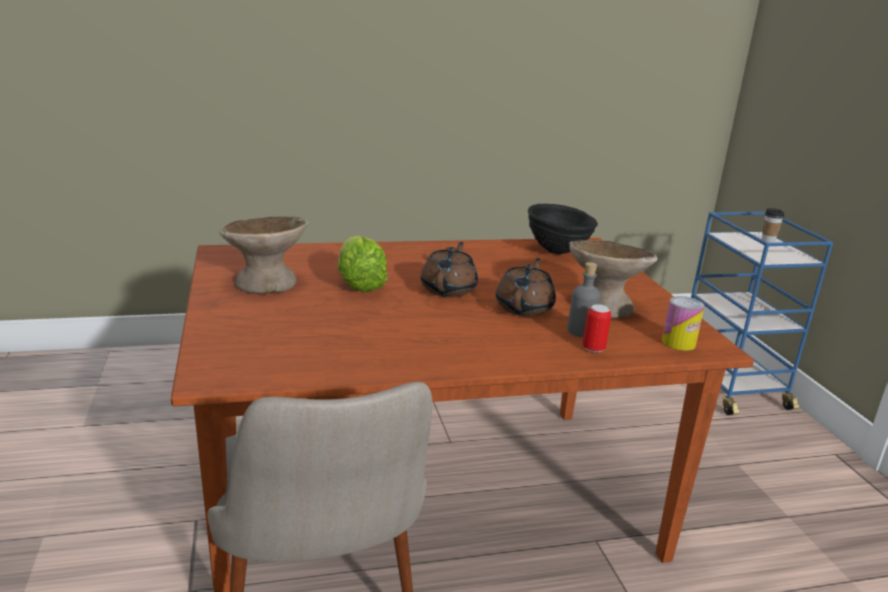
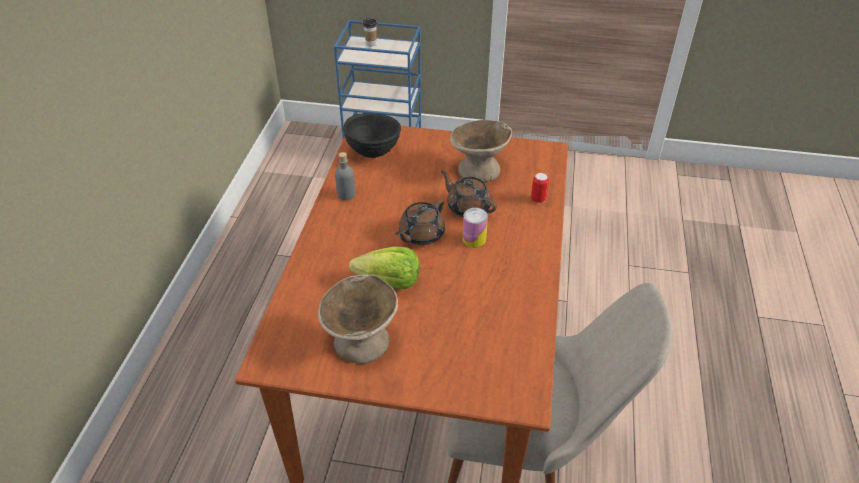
camera: 65 degrees left, 20 degrees up
brown teapot [421,242,478,297] -> brown teapot turned 90 degrees counterclockwise [396,199,445,245]
grey bottle [567,262,600,337] -> grey bottle moved to [335,152,356,200]
can [662,296,705,351] -> can moved to [462,208,488,248]

